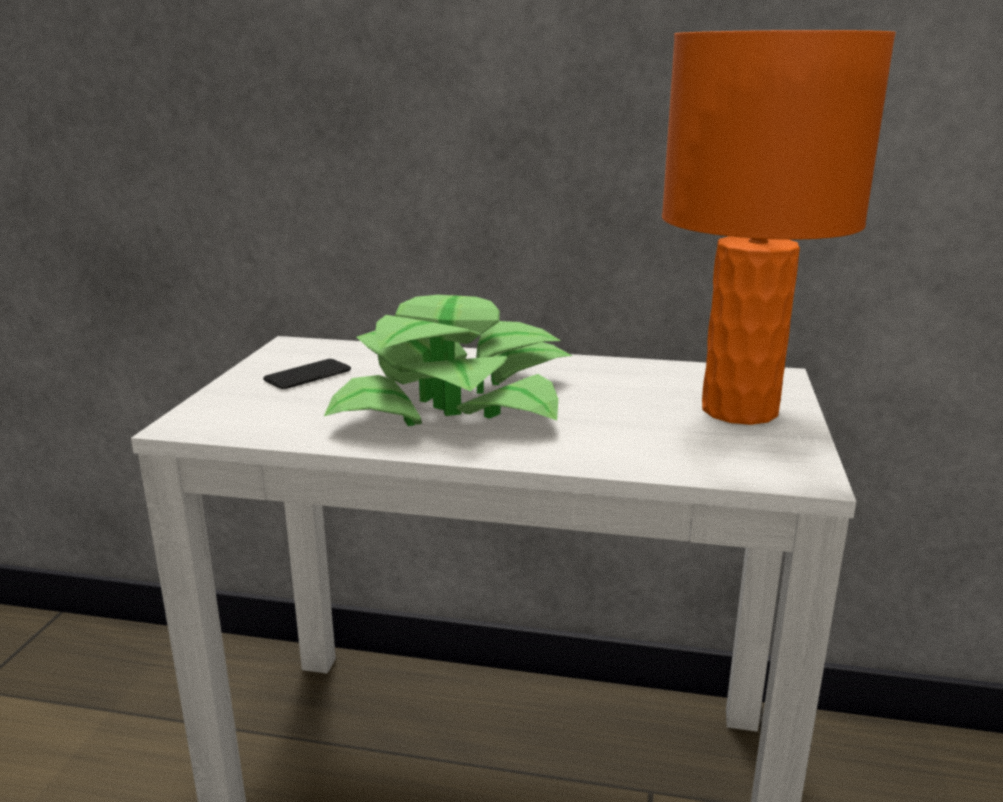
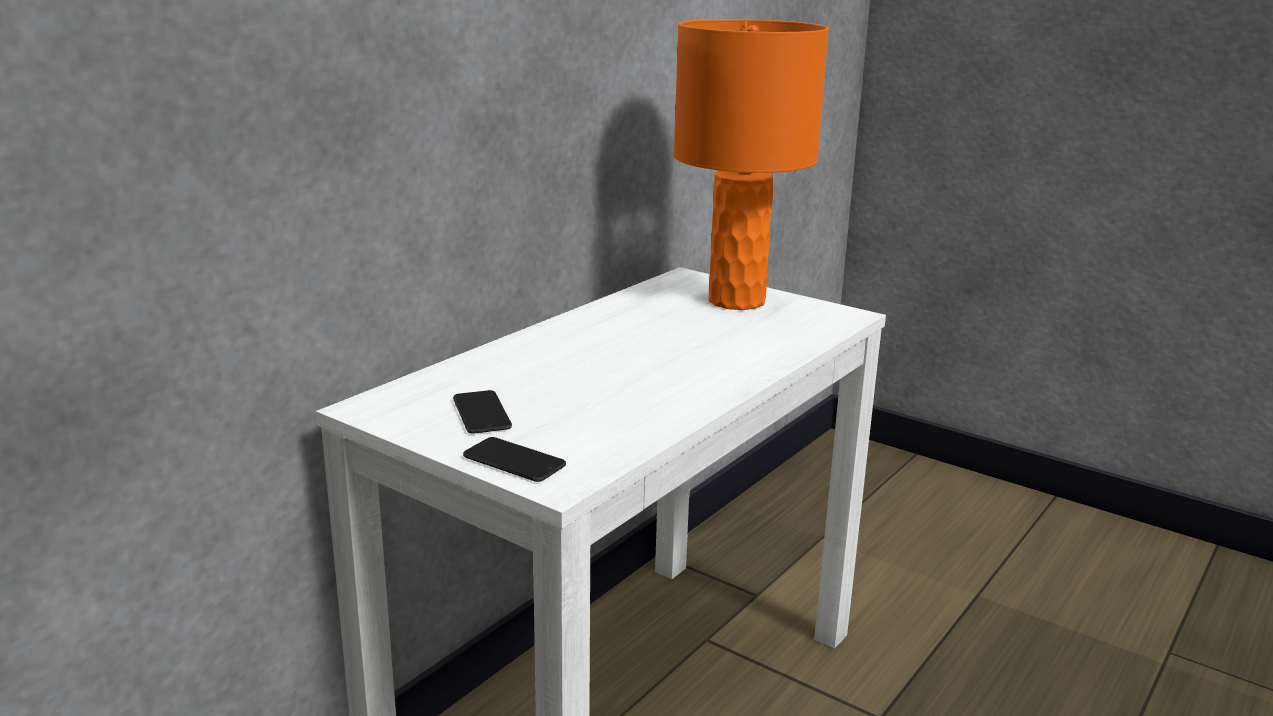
camera: 65 degrees left, 0 degrees up
potted plant [324,295,572,426] -> none
none -> phone [463,437,566,482]

